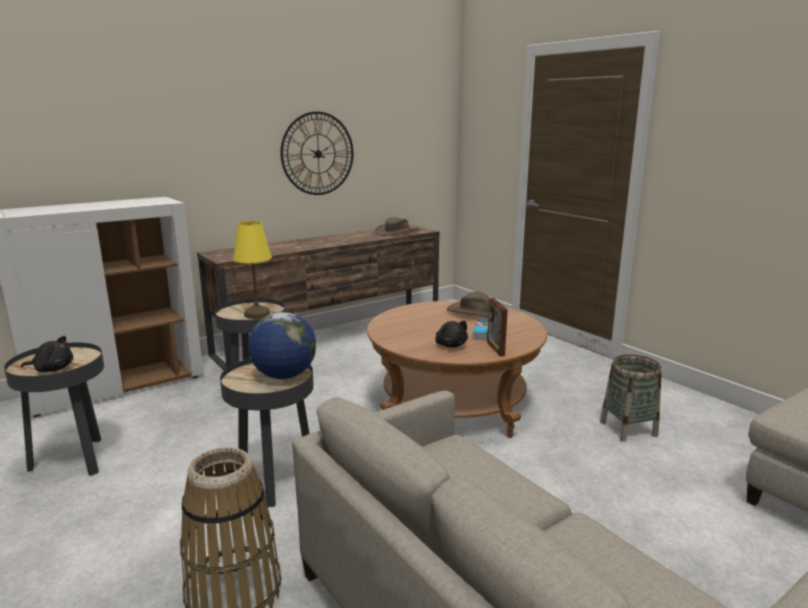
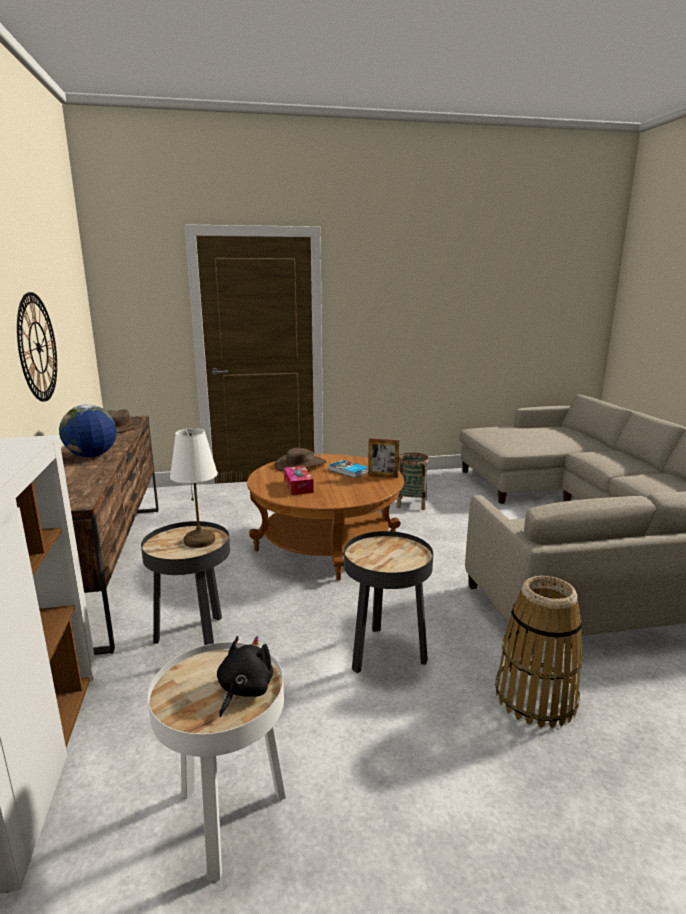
camera: 65 degrees left, 0 degrees up
black side table [4,342,104,476] -> white side table [148,642,286,881]
yellow table lamp [233,221,272,319] -> white table lamp [170,428,218,548]
globe [248,312,316,379] -> globe moved to [59,405,117,457]
black plush toy [435,321,468,348] -> none
none -> tissue box [284,466,314,495]

